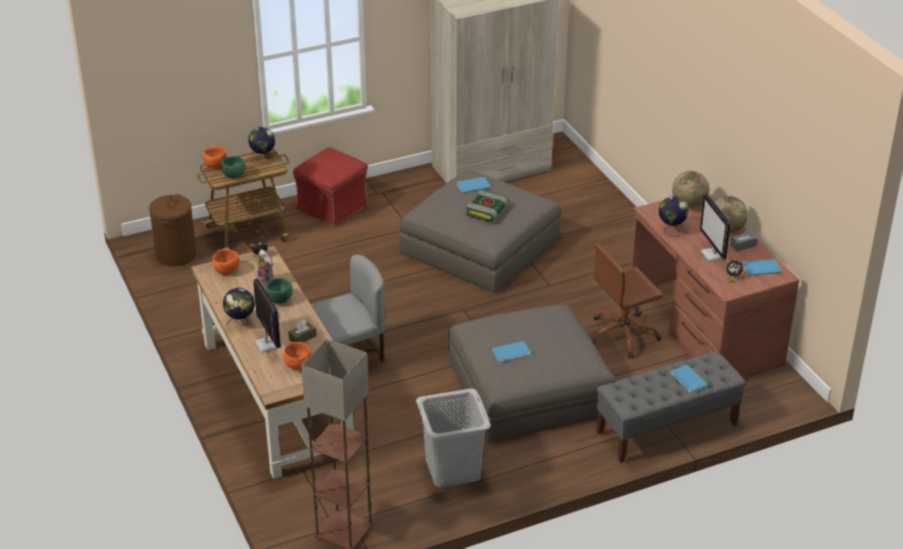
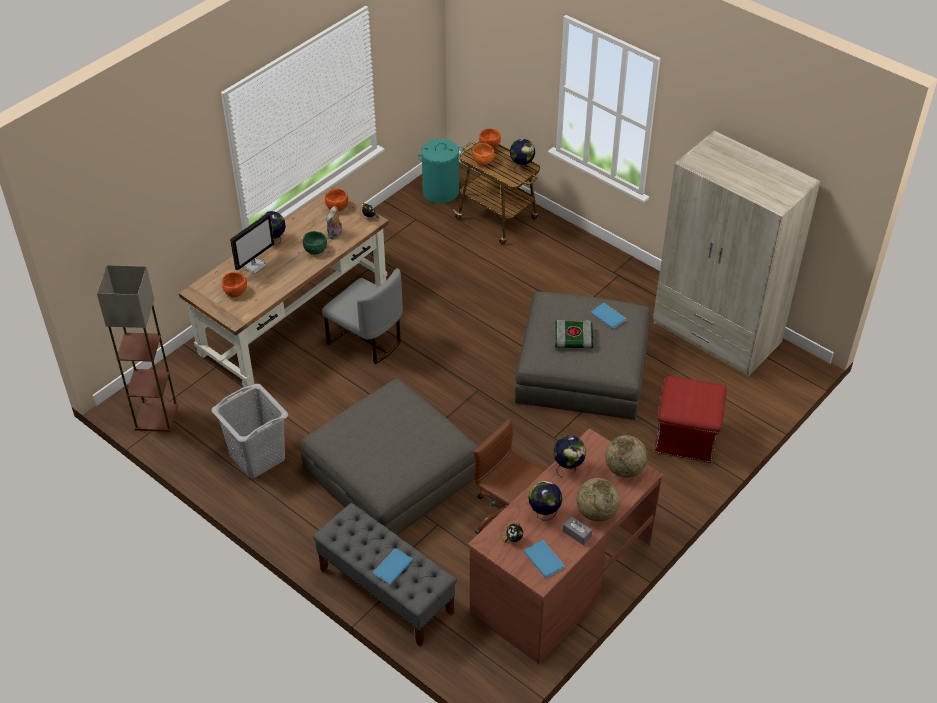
camera: 65 degrees right, 10 degrees up
brown laundry basket [149,194,197,266] -> turquoise laundry basket [418,139,463,203]
green bowl [221,156,245,178] -> orange bowl [472,143,495,165]
brown tissue box [288,320,317,342] -> none
red ottoman [293,147,368,227] -> red ottoman moved to [654,376,727,463]
blue book [492,341,531,362] -> none
monitor [700,193,731,262] -> globe [528,481,562,520]

